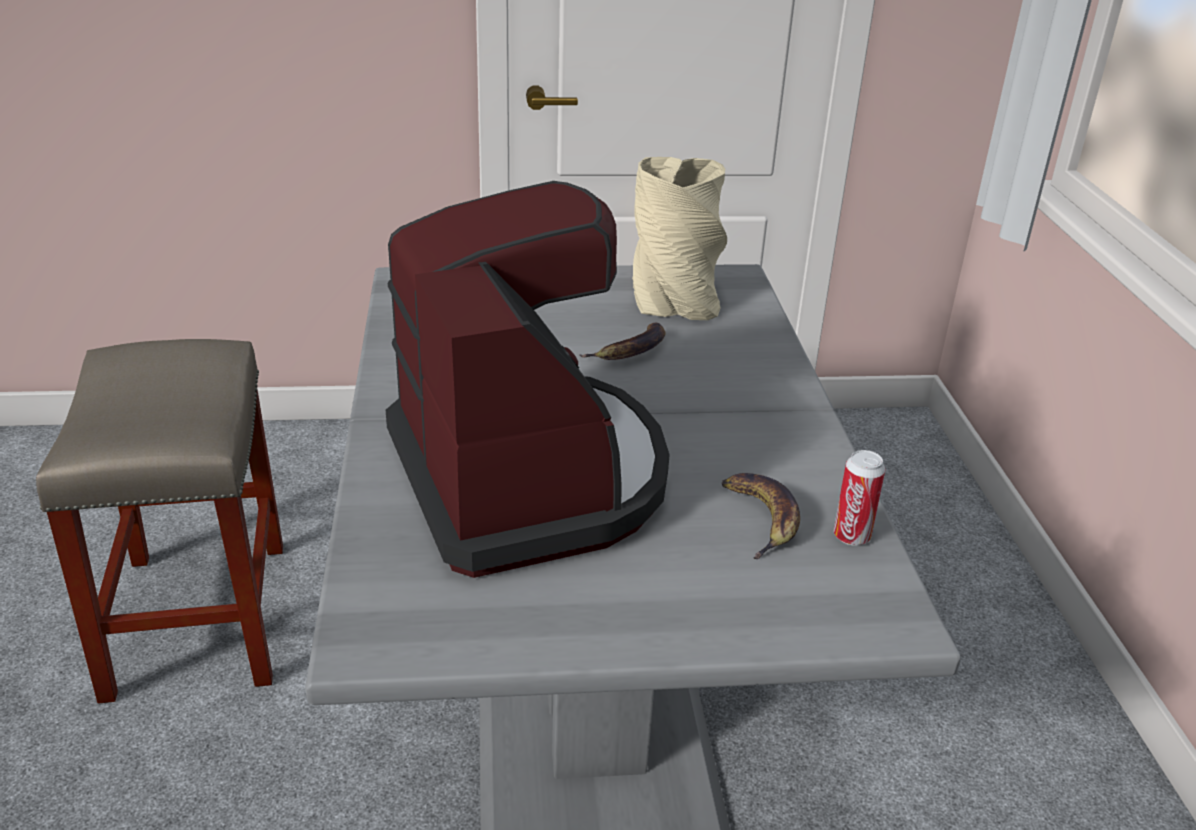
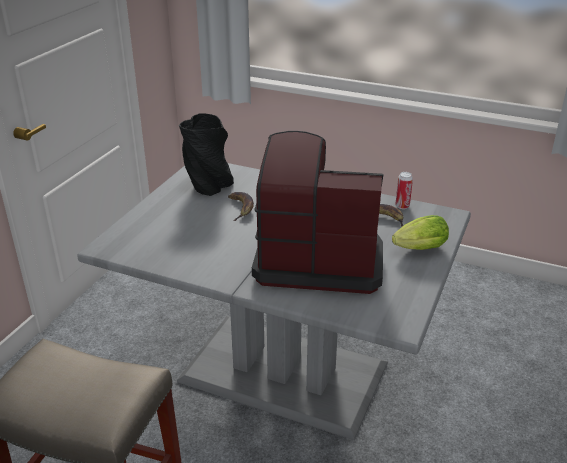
camera: 60 degrees left, 0 degrees up
beige vase [632,157,727,320] -> black vase [179,113,234,196]
none -> lettuce [392,215,449,250]

